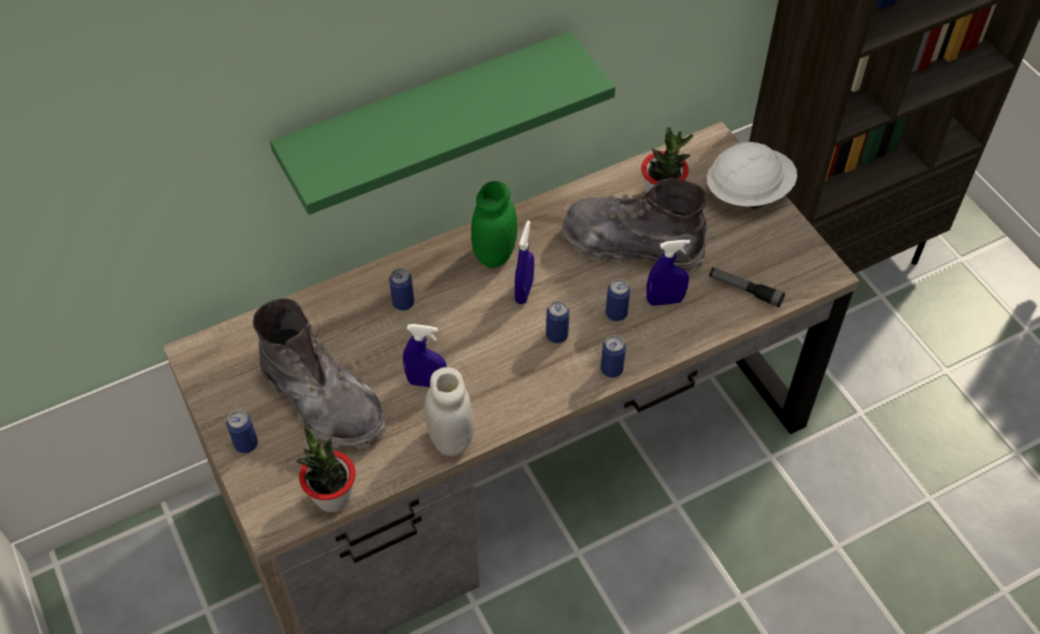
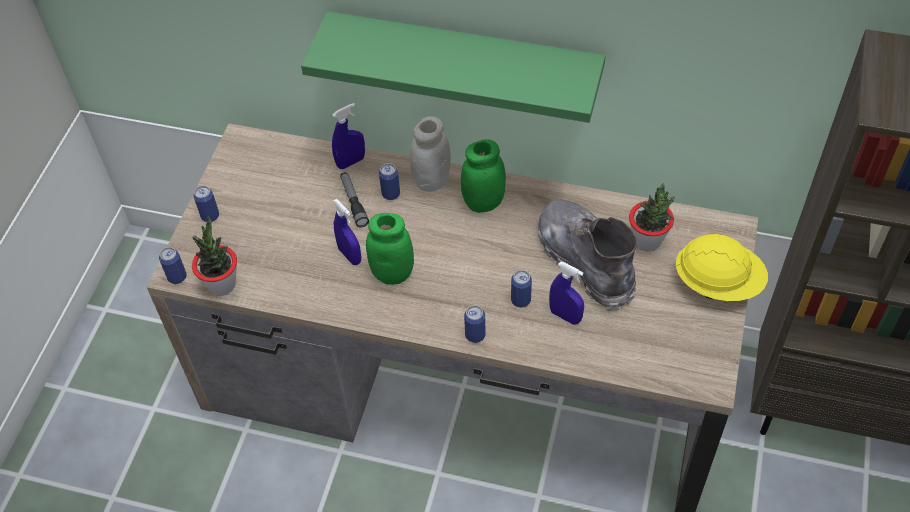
camera: 45 degrees right, 0 degrees up
grey boot [253,299,386,450] -> none
white jar [424,367,474,456] -> white jar moved to [410,116,451,192]
blue spray bottle [515,220,534,304] -> blue spray bottle moved to [332,103,365,169]
can [546,301,569,343] -> can moved to [159,247,187,284]
white hard hat [707,142,797,209] -> yellow hard hat [676,234,768,301]
flashlight [709,267,785,307] -> flashlight moved to [340,172,369,227]
none -> green jar [366,213,414,285]

